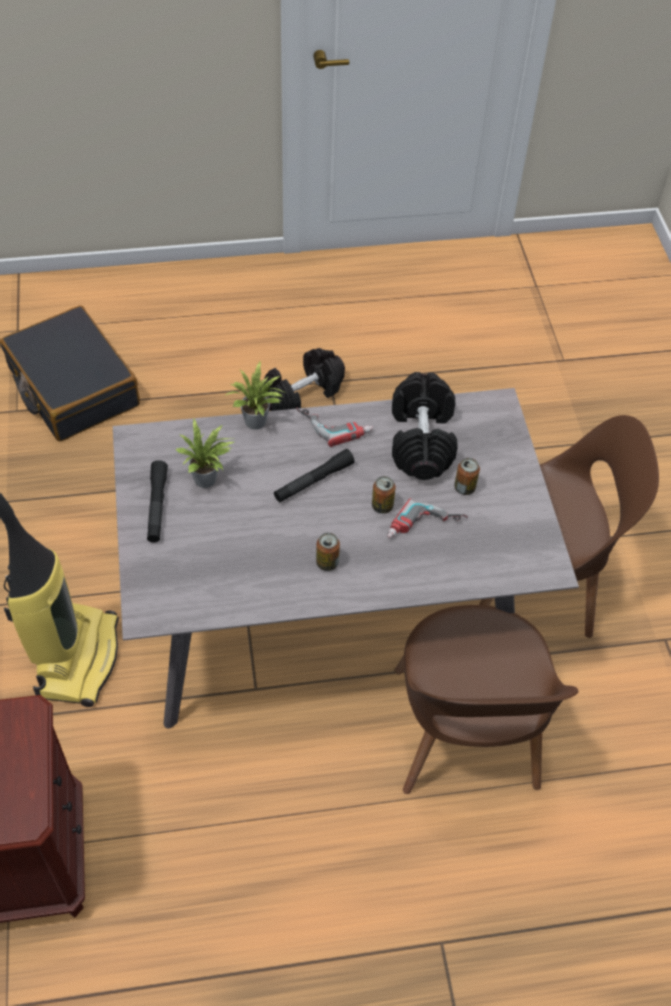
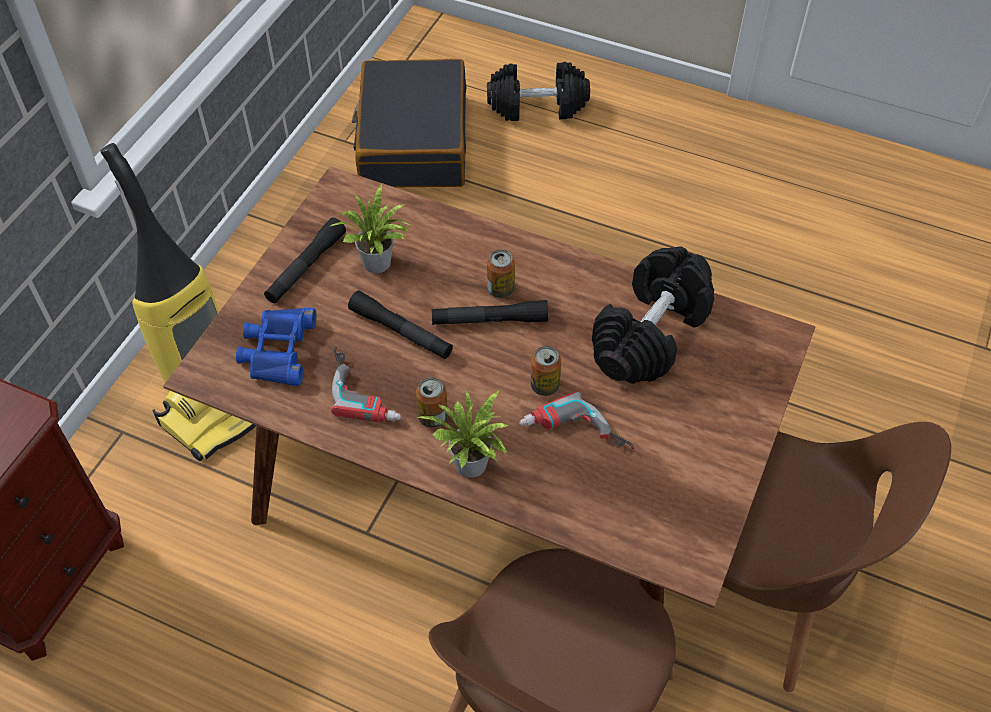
camera: 35 degrees right, 0 degrees up
grey dining table [113,388,579,729] -> brown dining table [163,166,815,608]
potted plant [225,361,286,430] -> potted plant moved to [416,390,510,478]
black dumbbell [259,348,345,411] -> black dumbbell moved to [487,62,590,121]
power drill [296,408,373,447] -> power drill moved to [331,346,402,422]
can [454,458,480,495] -> can moved to [487,249,515,298]
none -> blue binoculars [236,307,316,386]
none -> black flashlight [348,291,453,359]

